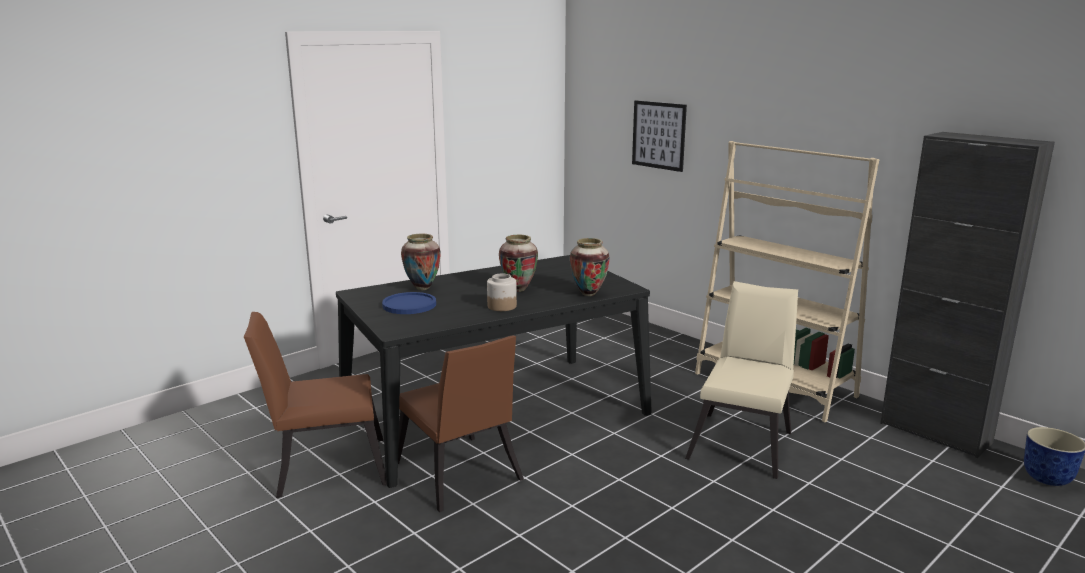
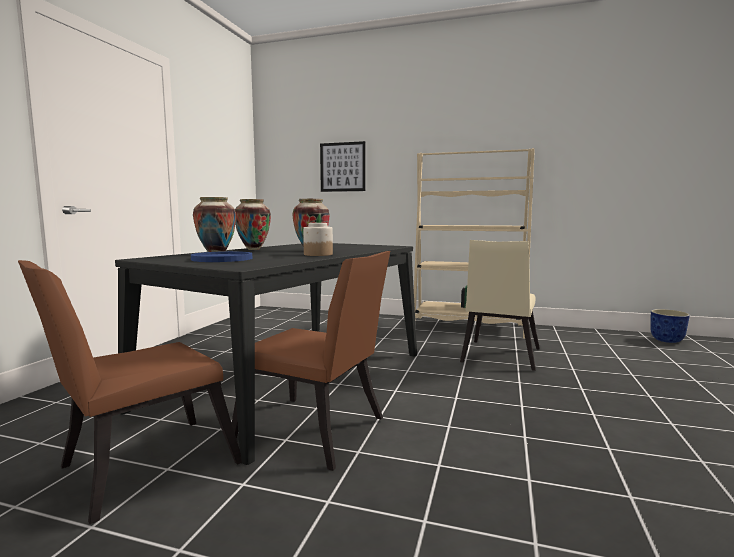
camera: 30 degrees left, 10 degrees down
vase [570,238,610,296] -> vase moved to [235,199,271,250]
beige chair [685,281,798,479] -> beige chair turned 150 degrees counterclockwise [460,240,540,371]
black cabinet [880,132,1055,458] -> none

